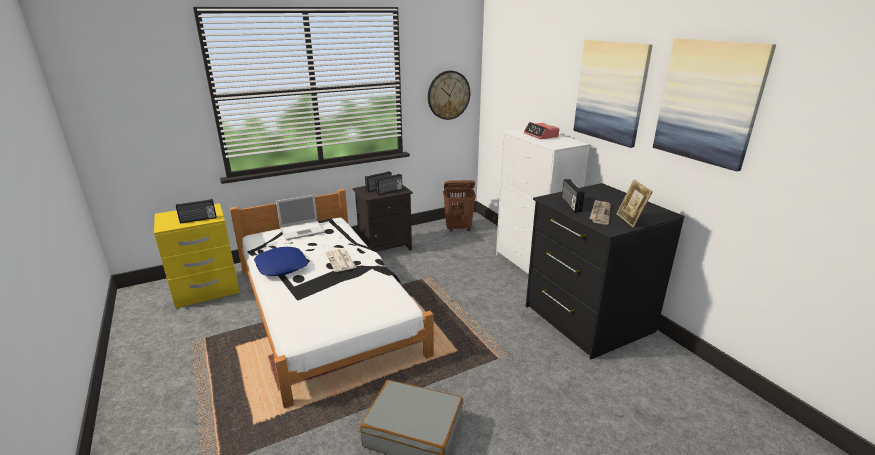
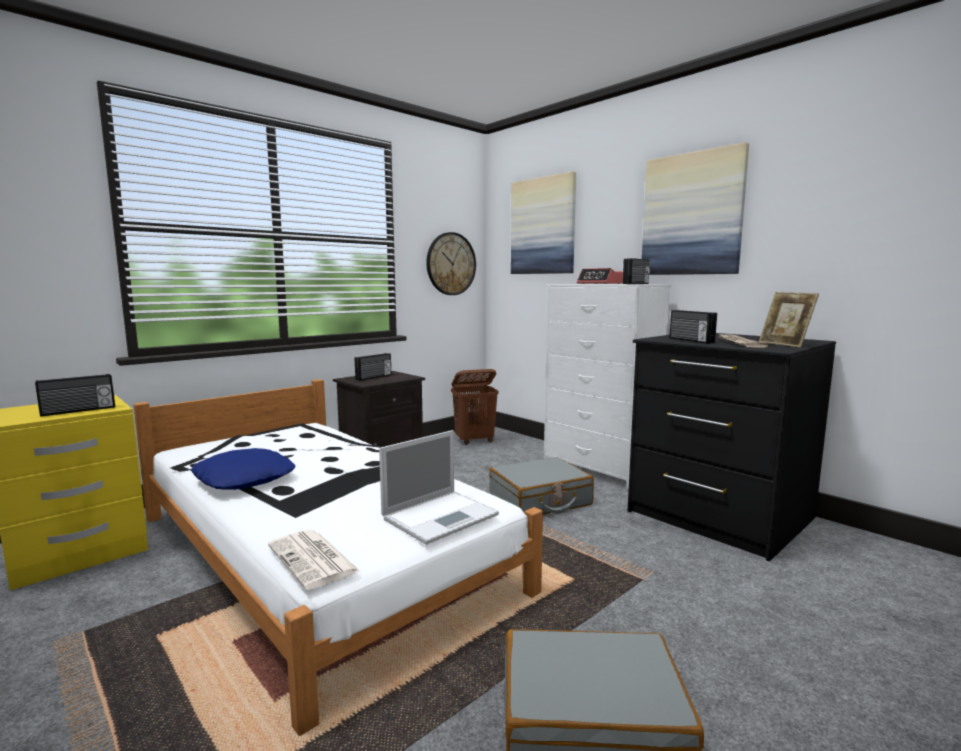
camera: 15 degrees left, 15 degrees down
laptop [276,195,325,240] -> laptop moved to [379,430,499,545]
newspaper [326,248,356,272] -> newspaper moved to [268,530,361,590]
radio [375,174,402,195] -> radio moved to [623,258,650,284]
picture [653,38,776,172] -> picture moved to [511,171,576,274]
none -> grey suitcase [489,457,594,514]

